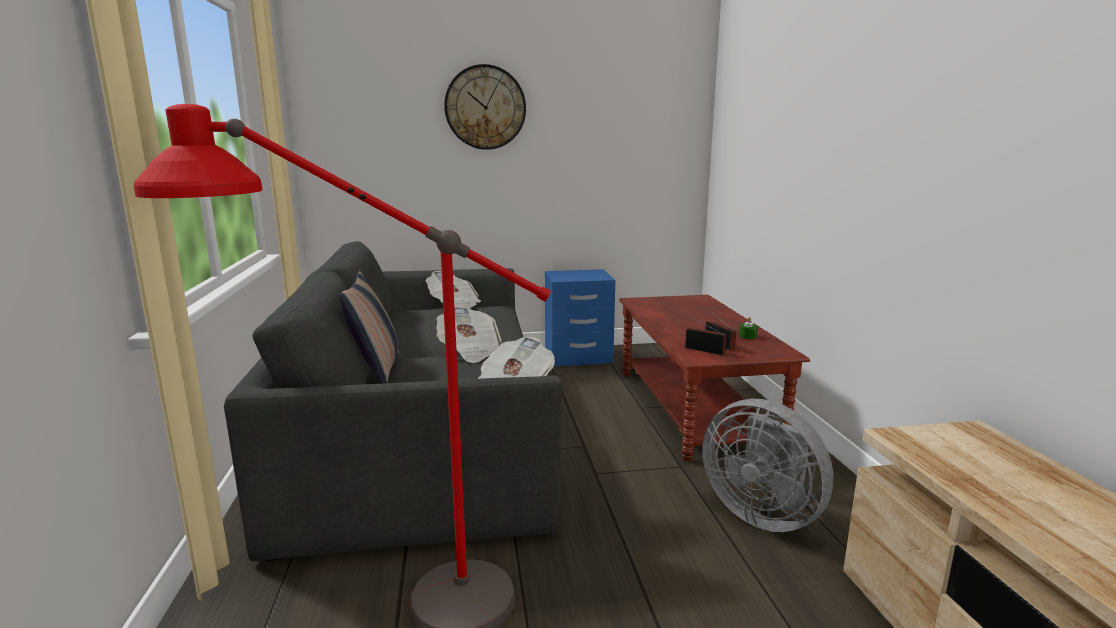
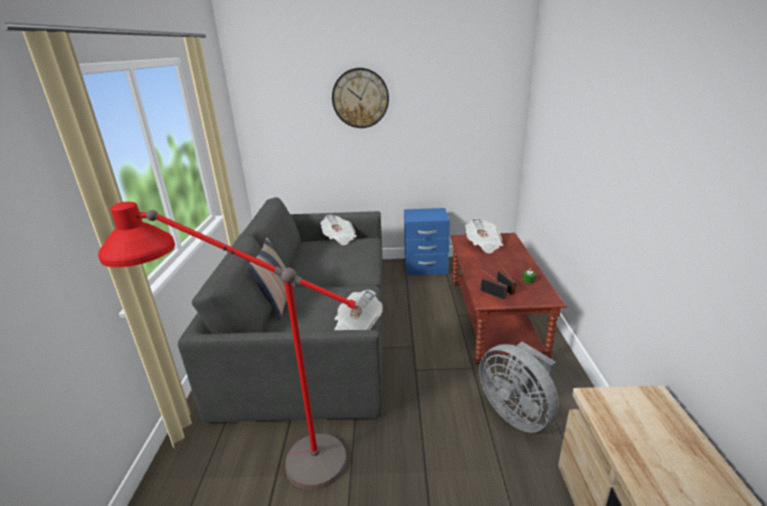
camera: 10 degrees right, 10 degrees up
newspaper [436,306,502,363] -> newspaper moved to [465,218,504,254]

